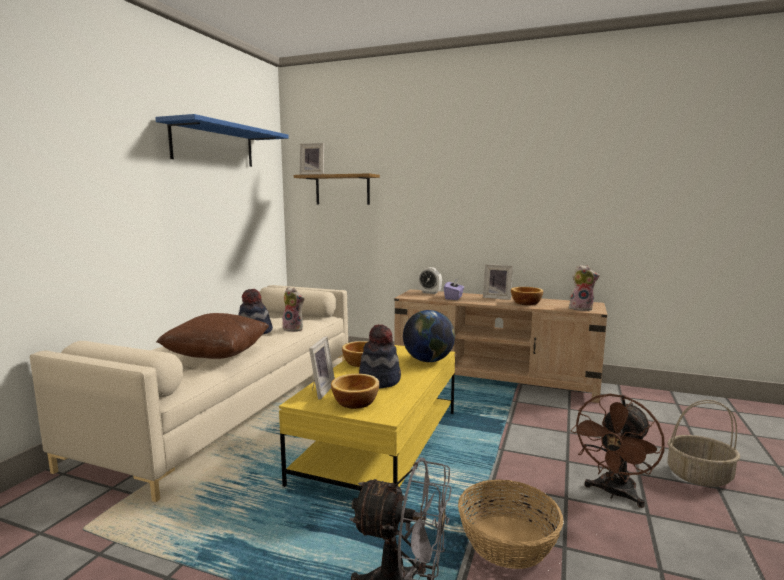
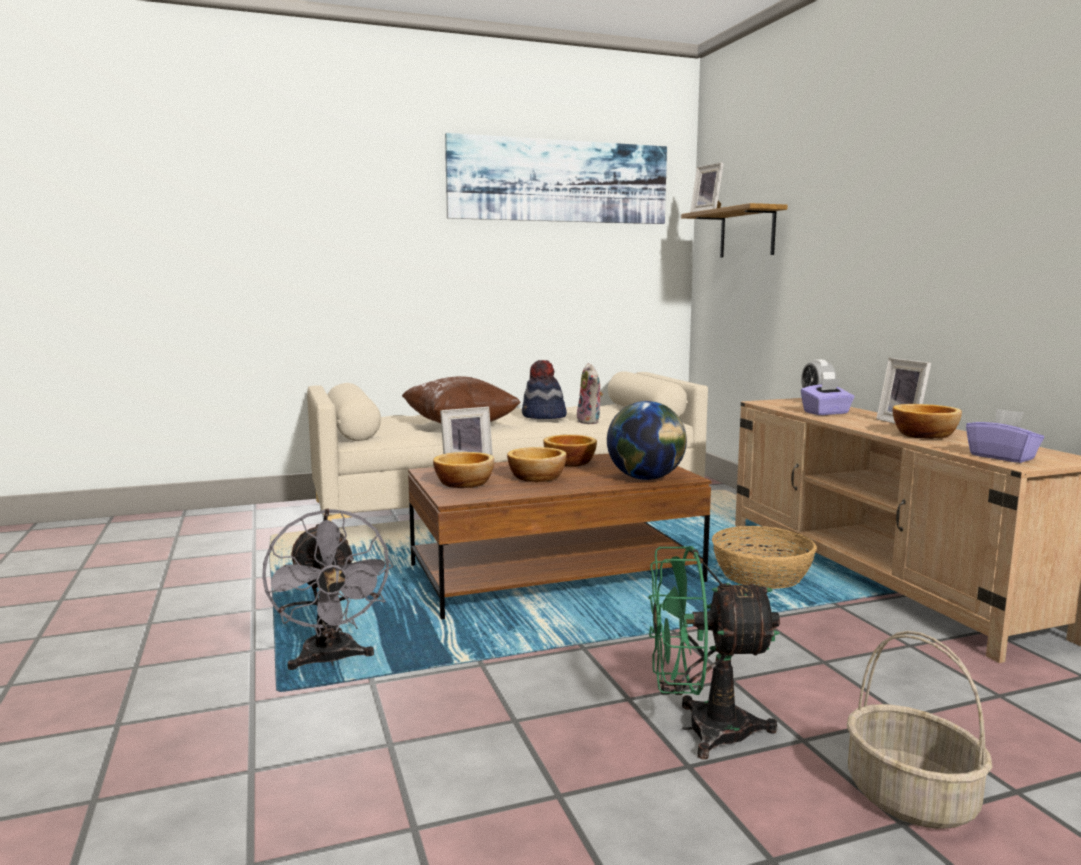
camera: 50 degrees right, 0 degrees up
blue shelf [155,114,289,167] -> picture [445,133,667,224]
yellow coffee table [279,345,455,491] -> brown coffee table [408,454,711,619]
hat [359,324,401,388] -> bowl [507,447,567,482]
basket [458,479,563,569] -> basket moved to [712,526,817,589]
plush toy [569,265,600,311] -> purple tissue box [966,409,1044,463]
brown fan [570,394,664,508] -> green fan [648,546,780,760]

